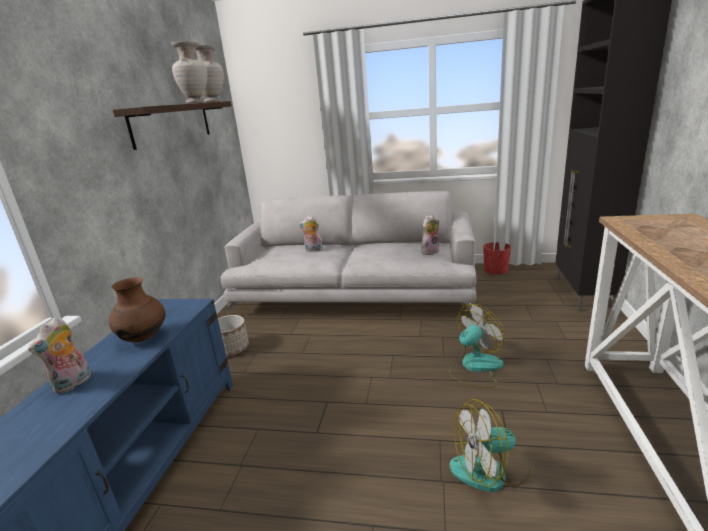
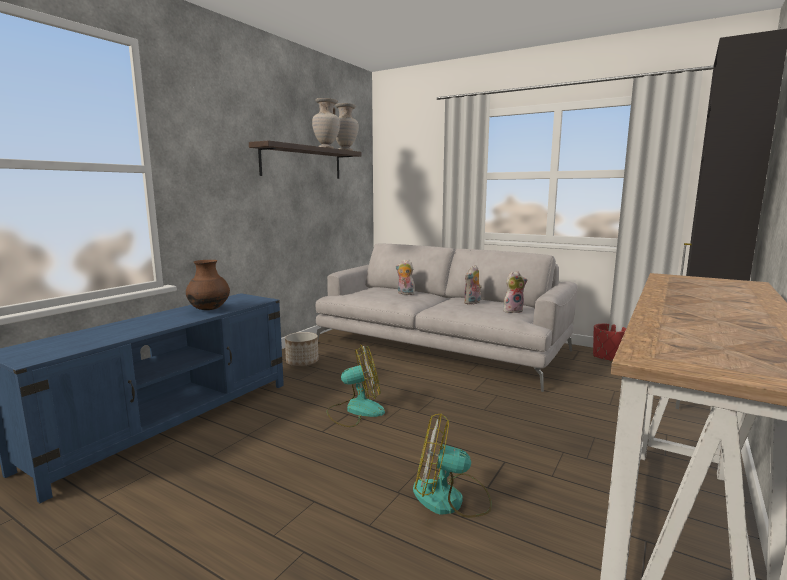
camera: 20 degrees right, 10 degrees down
plush toy [28,317,91,394] -> plush toy moved to [464,265,482,305]
fan [449,304,505,388] -> fan moved to [327,345,385,427]

